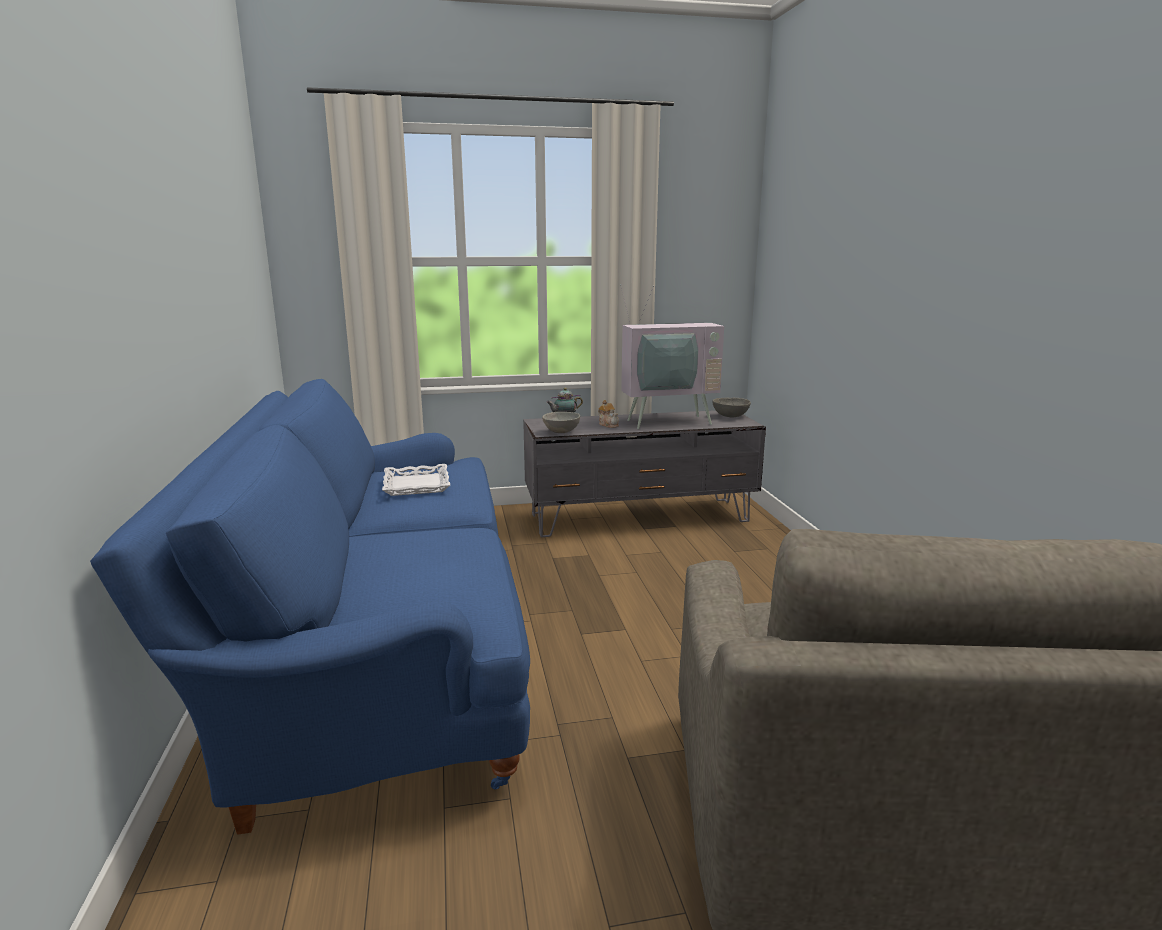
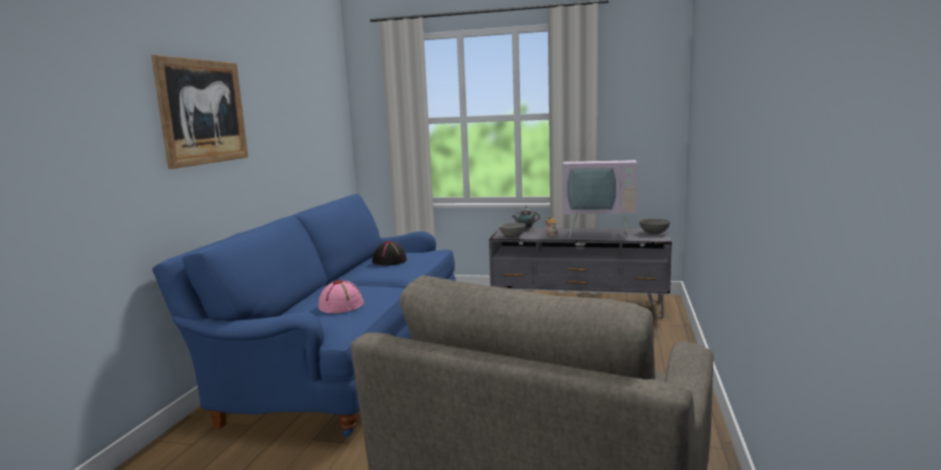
camera: 25 degrees right, 5 degrees down
white tray [382,464,450,496] -> black hat [372,241,407,266]
none -> picture [151,55,248,169]
none -> pink hat [318,280,364,313]

